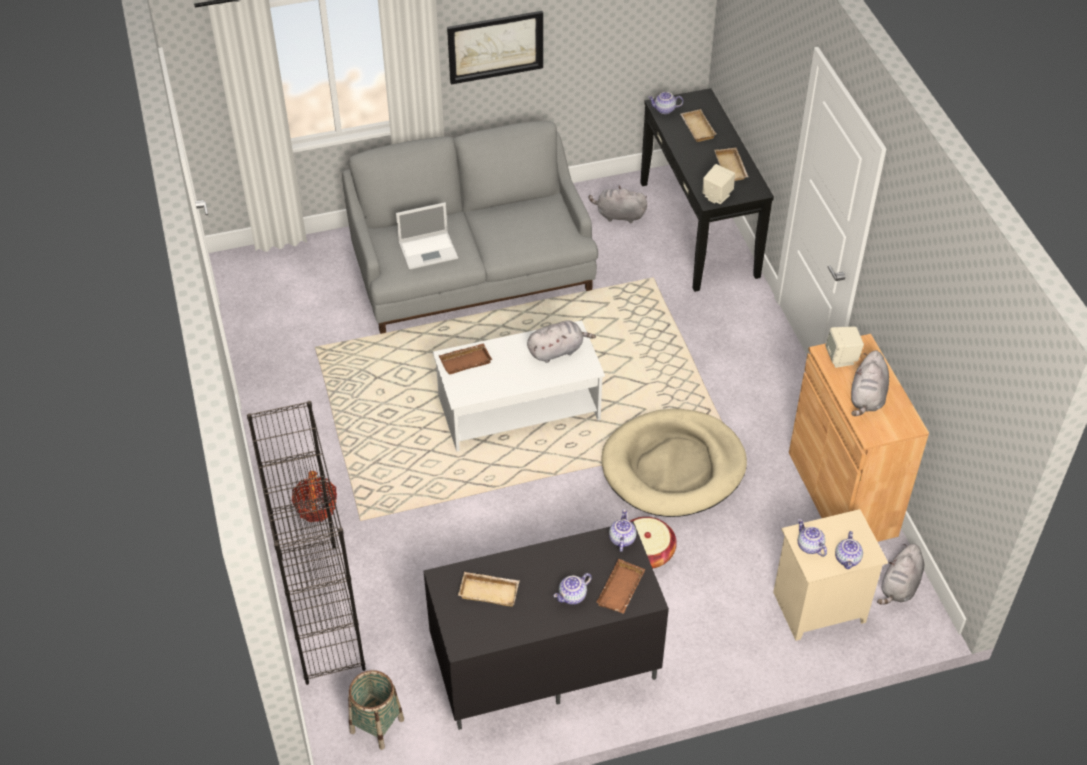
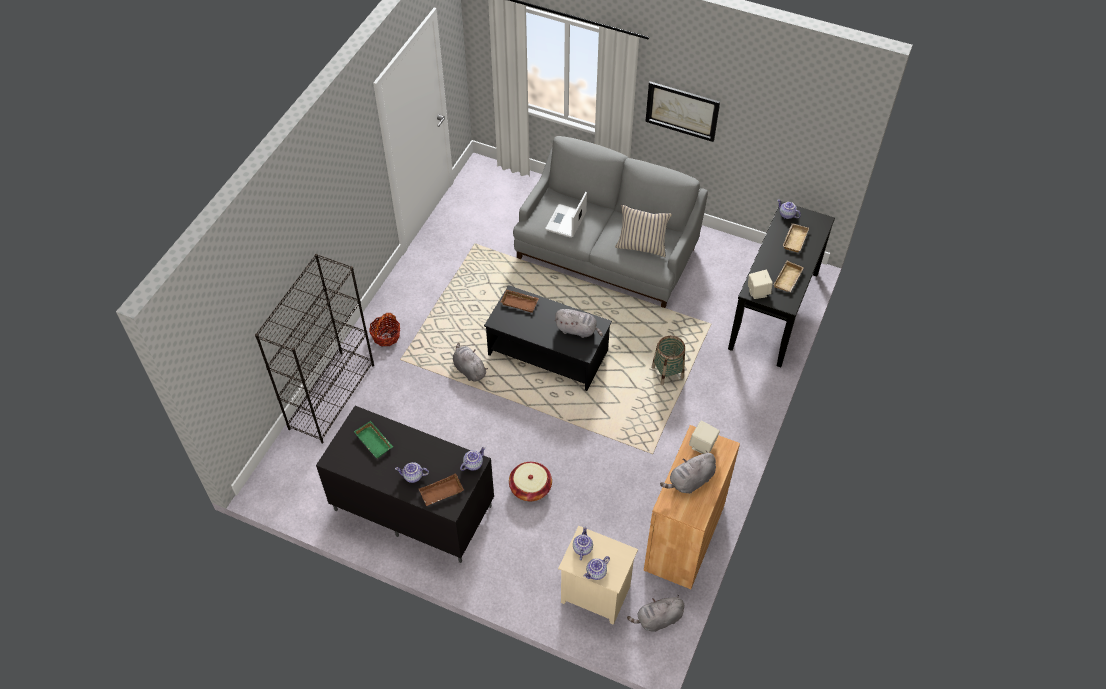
camera: 40 degrees right, 5 degrees up
basket [348,670,404,750] -> basket moved to [652,336,685,385]
laptop [396,202,458,270] -> laptop turned 90 degrees clockwise [545,192,587,238]
white coffee table [433,320,605,452] -> black coffee table [484,285,612,391]
beige tray [458,572,519,607] -> green tray [354,421,393,459]
grey plush toy [589,186,647,223] -> grey plush toy moved to [453,343,488,382]
beige dog bed [601,409,747,517] -> none
none -> beige pillow [615,205,672,257]

